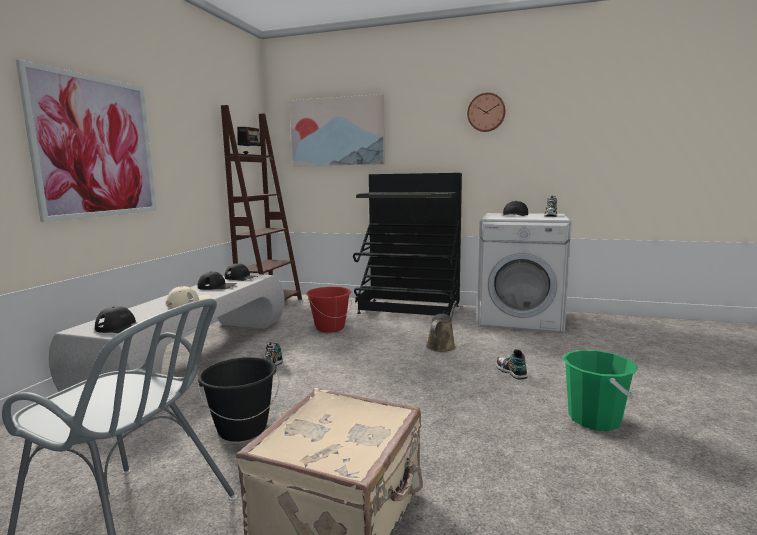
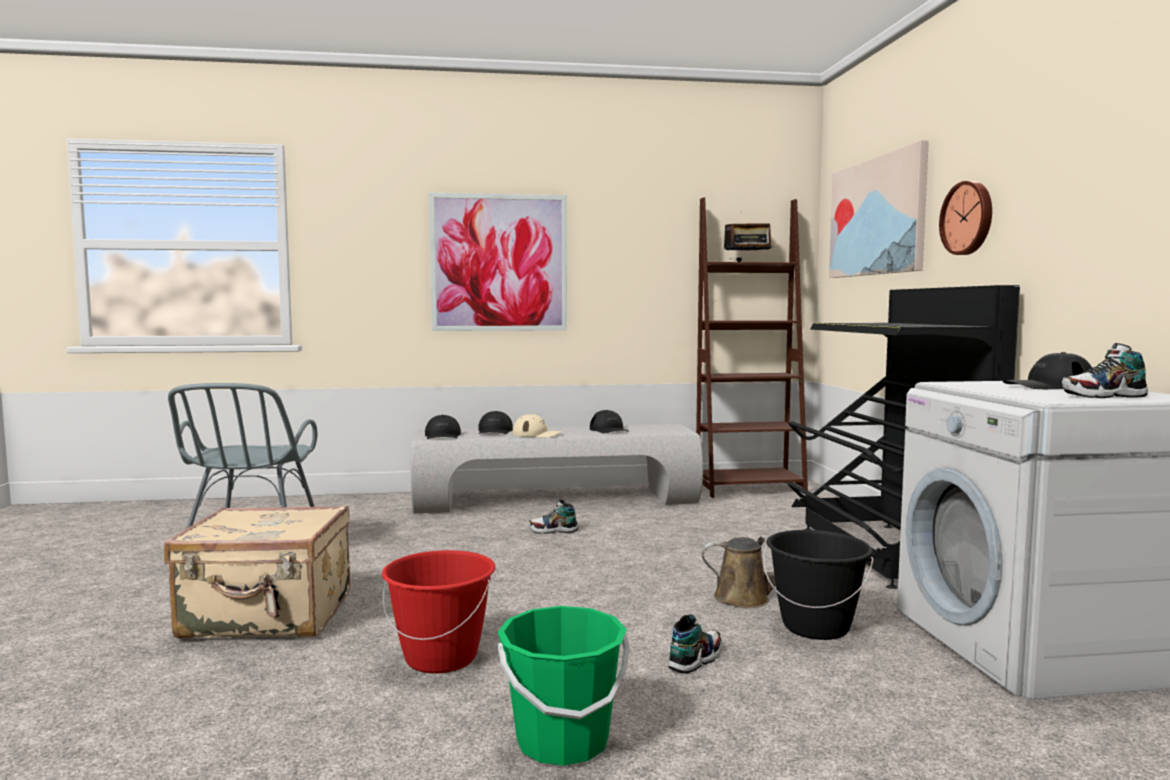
camera: 65 degrees right, 5 degrees down
black bucket [197,357,279,442] -> black bucket moved to [763,530,874,640]
black cap [225,263,258,281] -> black cap moved to [478,411,513,434]
red bucket [306,287,352,333] -> red bucket moved to [382,550,496,674]
wall clock [467,93,506,132] -> wall clock moved to [939,181,992,255]

